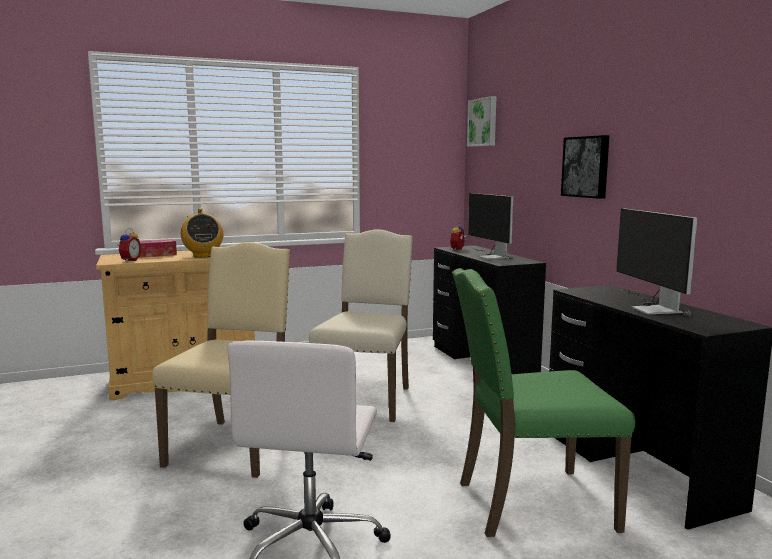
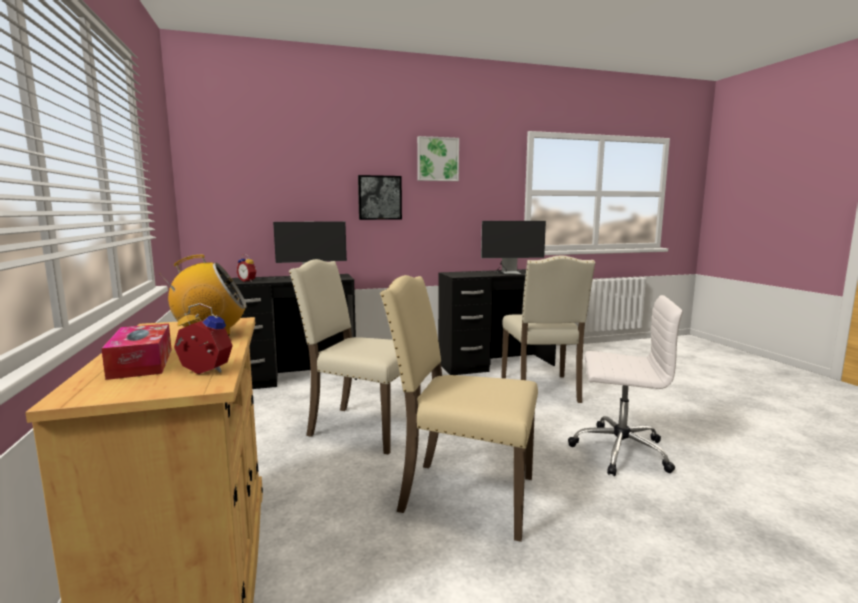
camera: 85 degrees left, 0 degrees up
green chair [452,268,635,537] -> beige chair [501,256,595,403]
picture [467,96,496,147] -> picture moved to [417,136,459,181]

